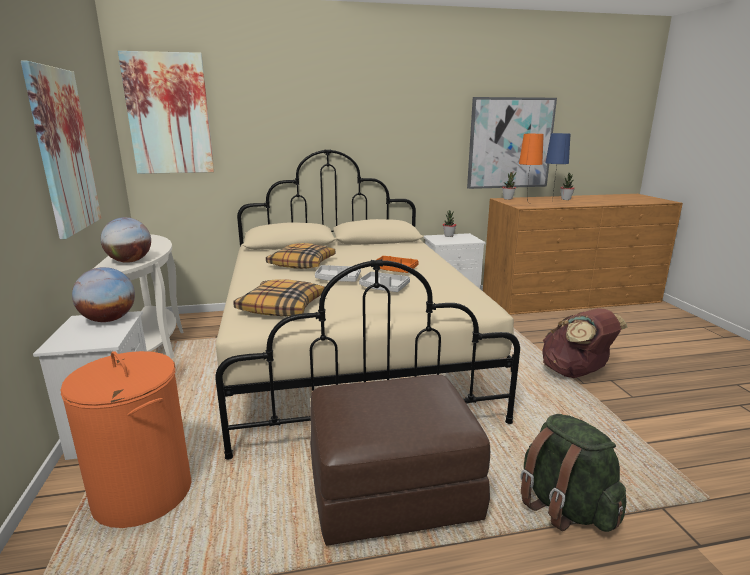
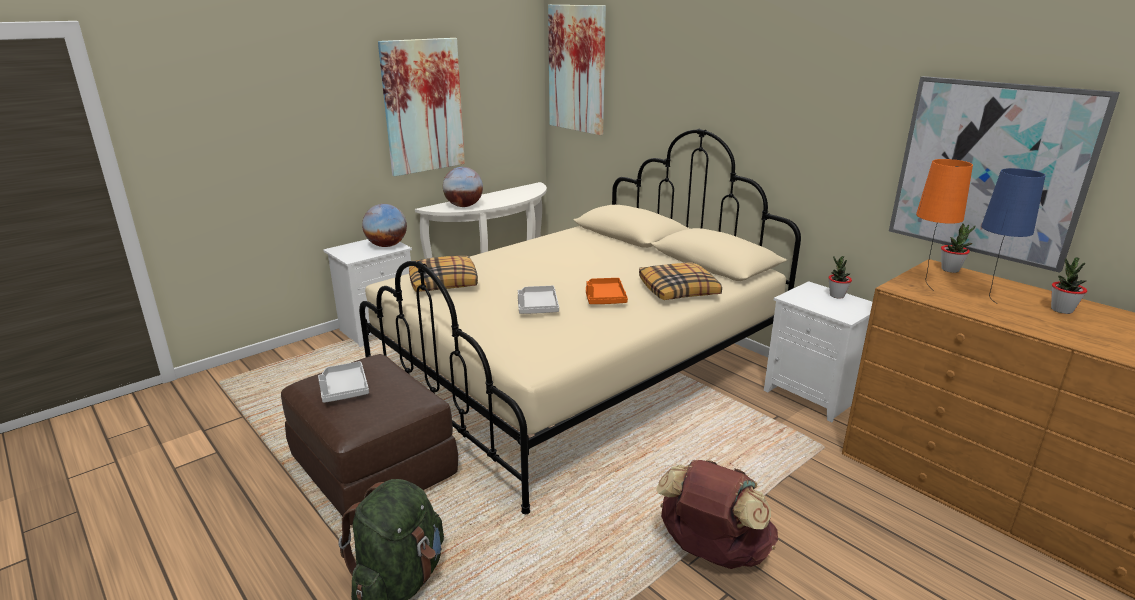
camera: 60 degrees right, 5 degrees up
orange laundry basket [60,351,192,528] -> none
pillow [266,243,335,269] -> pillow moved to [639,262,722,300]
grey tray [315,265,361,282] -> grey tray moved to [318,361,369,403]

